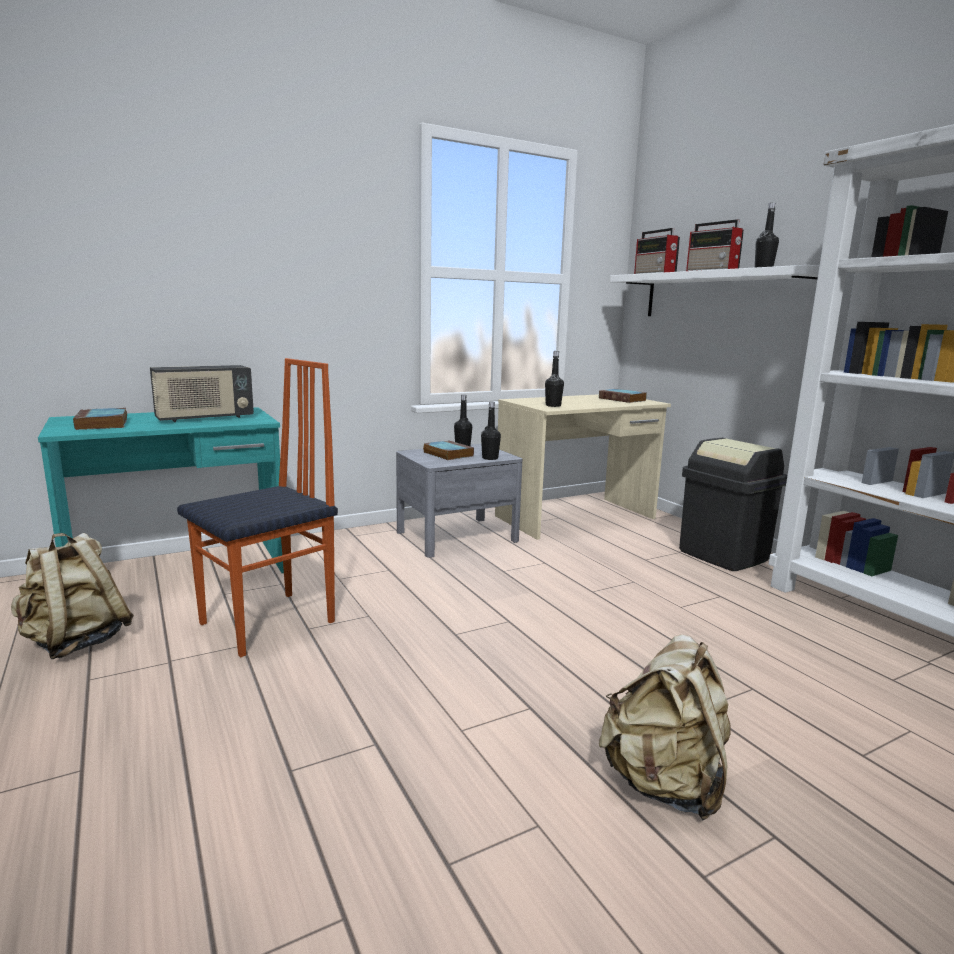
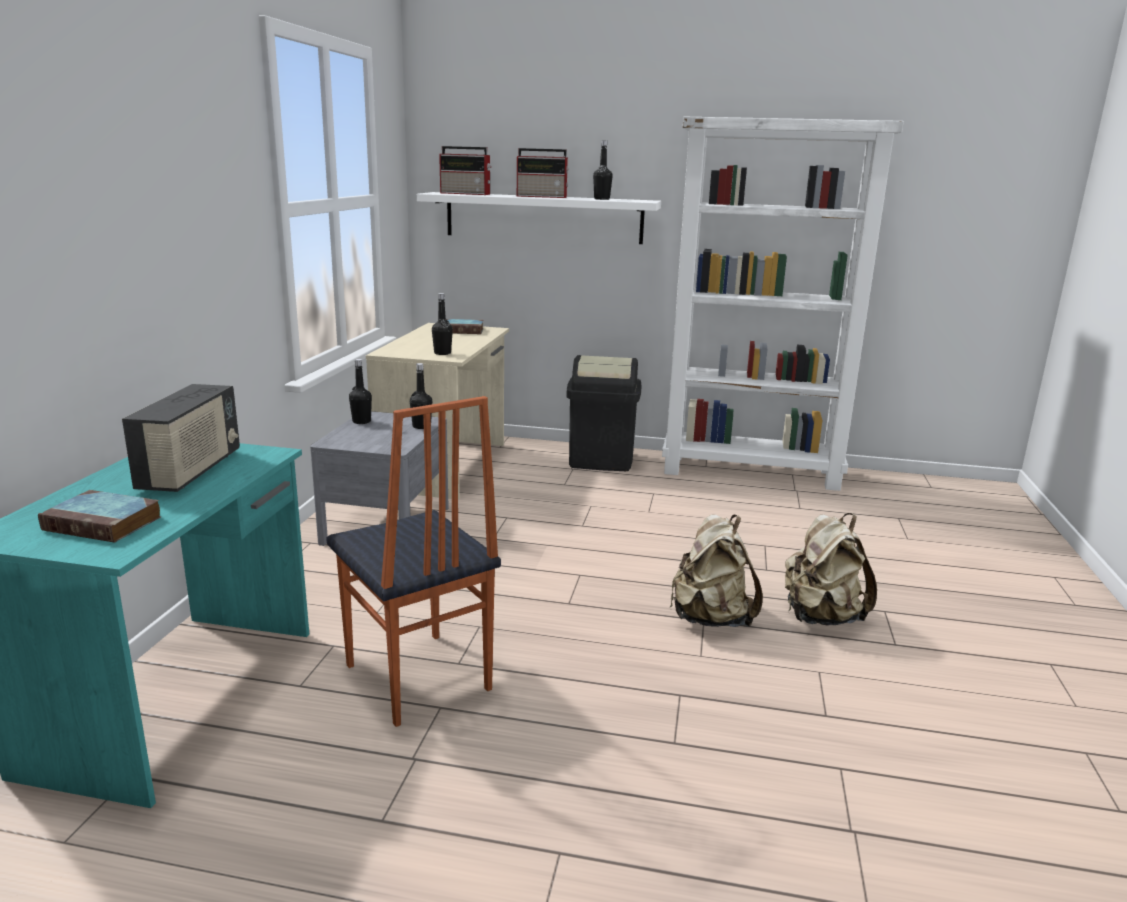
camera: 50 degrees left, 5 degrees up
beige backpack [11,533,134,659] -> beige backpack moved to [669,514,763,627]
chair [177,358,338,657] -> chair turned 150 degrees clockwise [326,396,501,727]
book [423,440,474,460] -> none

